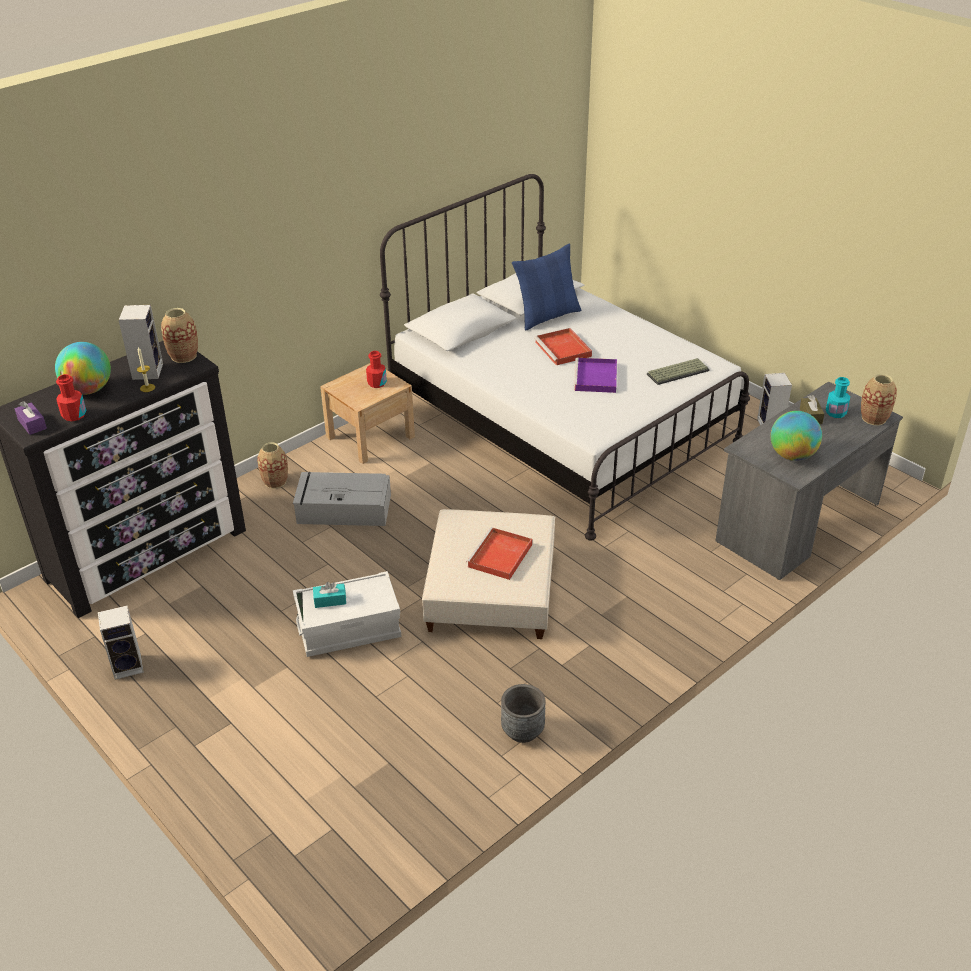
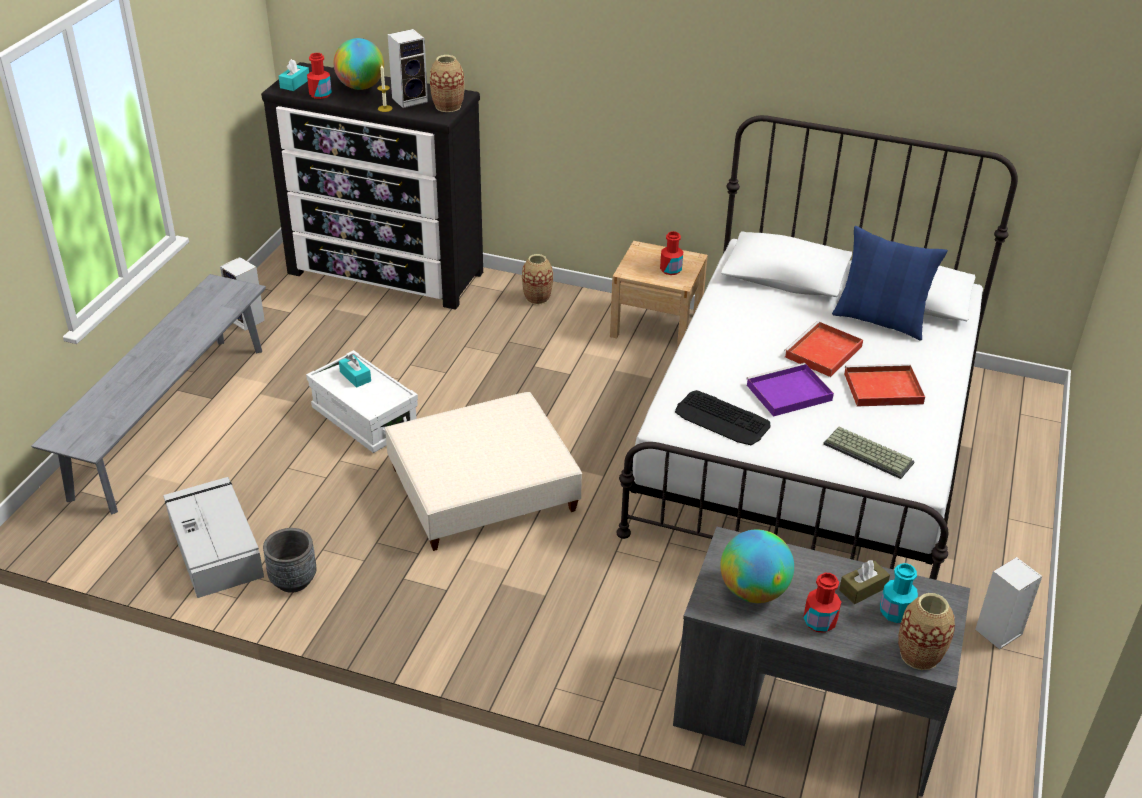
camera: 60 degrees right, 0 degrees up
purple tissue box [15,401,47,435] -> turquoise tissue box [279,59,309,91]
grey storage box [293,472,391,526] -> grey storage box moved to [163,477,264,598]
red tray [466,527,533,580] -> red tray moved to [844,364,925,406]
none -> grey bench [31,274,266,515]
none -> keyboard [675,390,770,445]
none -> red bottle [803,573,841,633]

